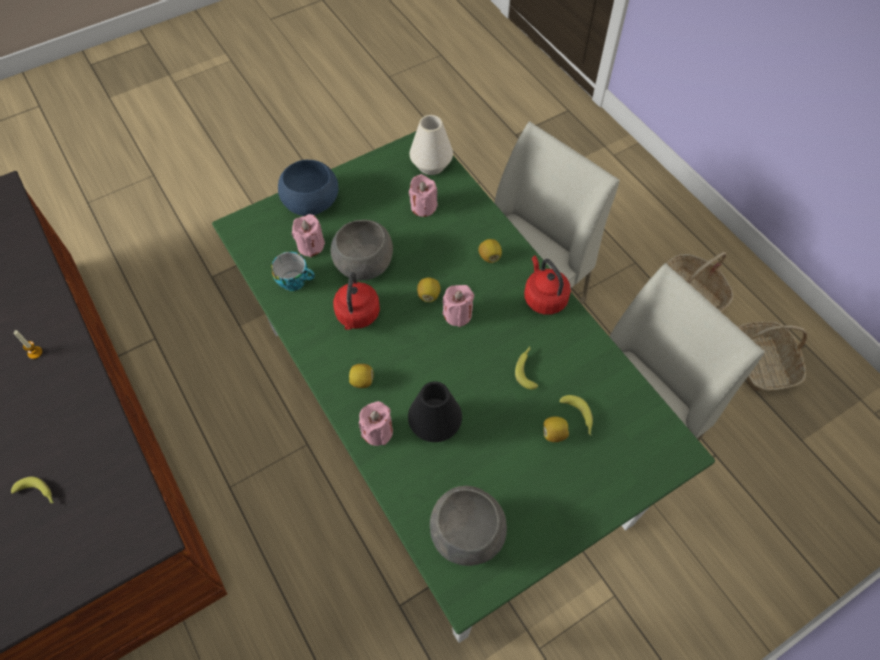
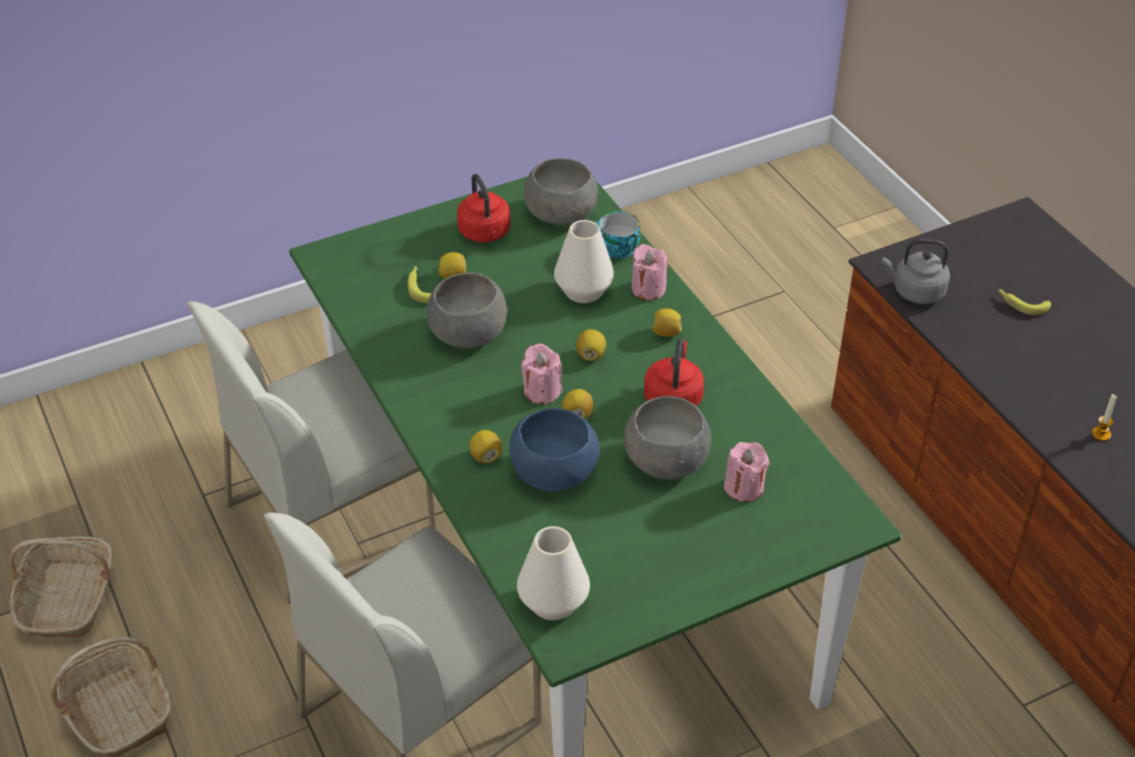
camera: 175 degrees left, 15 degrees down
cup [271,252,315,291] -> cup moved to [595,211,641,259]
blue bowl [278,160,339,216] -> blue bowl moved to [509,408,600,492]
black vase [408,381,462,442] -> white vase [554,220,614,303]
pink candle [409,174,438,217] -> none
banana [515,346,538,390] -> grey bowl [426,273,507,348]
red kettle [524,255,571,315] -> red kettle moved to [457,174,511,243]
none -> lemon [576,329,606,361]
none -> grey kettle [882,239,950,304]

